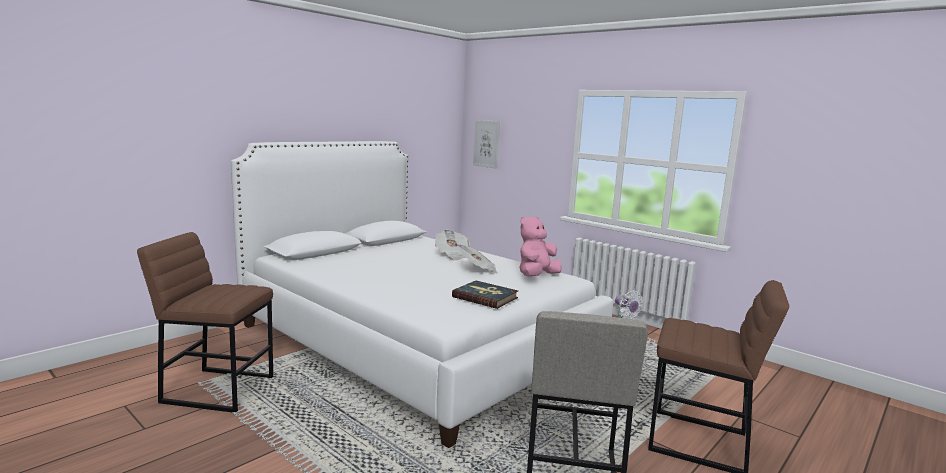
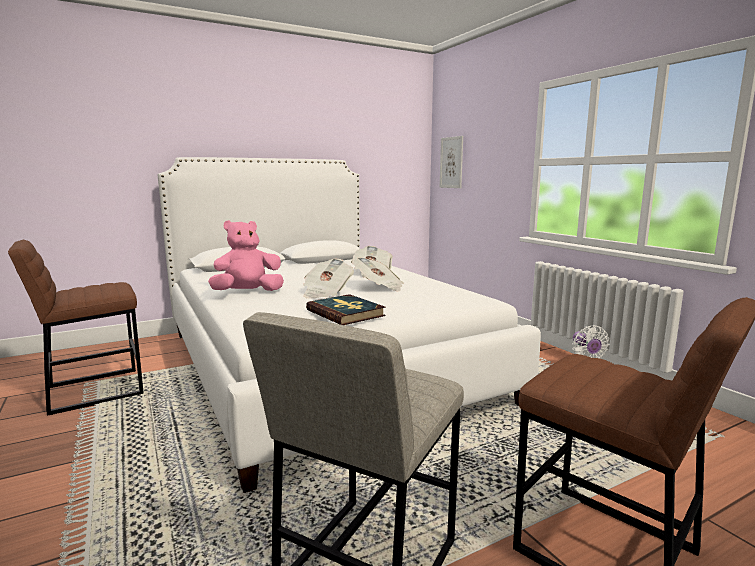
camera: 20 degrees right, 0 degrees up
brown chair [137,232,273,412] -> brown chair turned 60 degrees counterclockwise [8,239,144,416]
pink plush toy [520,216,562,277] -> pink plush toy moved to [208,220,284,291]
none -> newspaper [303,259,354,299]

